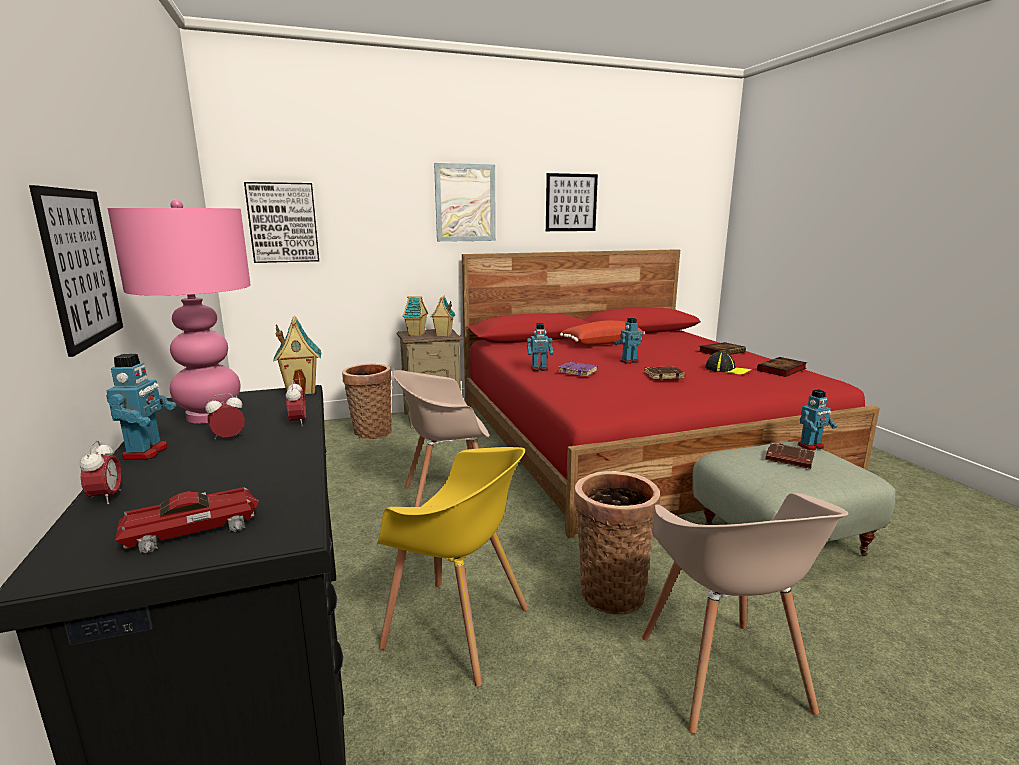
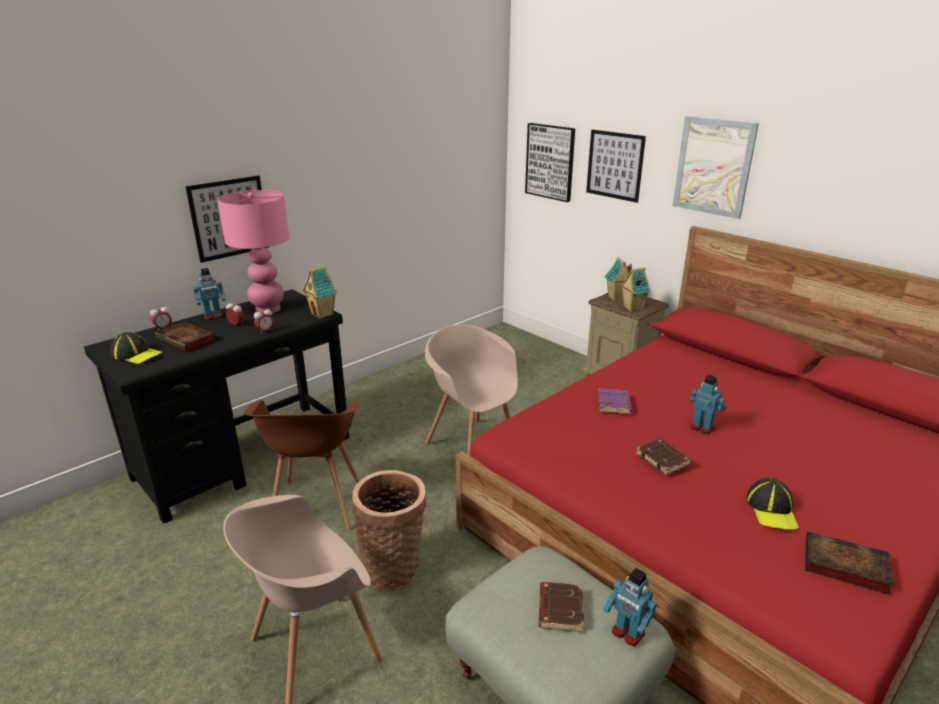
camera: 65 degrees right, 10 degrees up
toy car [115,487,259,553] -> cap [110,332,162,364]
basket [342,364,392,439] -> none
yellow chair [377,447,528,687] -> brown chair [244,399,359,530]
toy robot [527,323,553,371] -> none
picture [546,173,598,231] -> picture moved to [586,130,646,203]
red pillow [560,321,645,345] -> none
book [698,342,746,355] -> book moved to [155,321,216,352]

